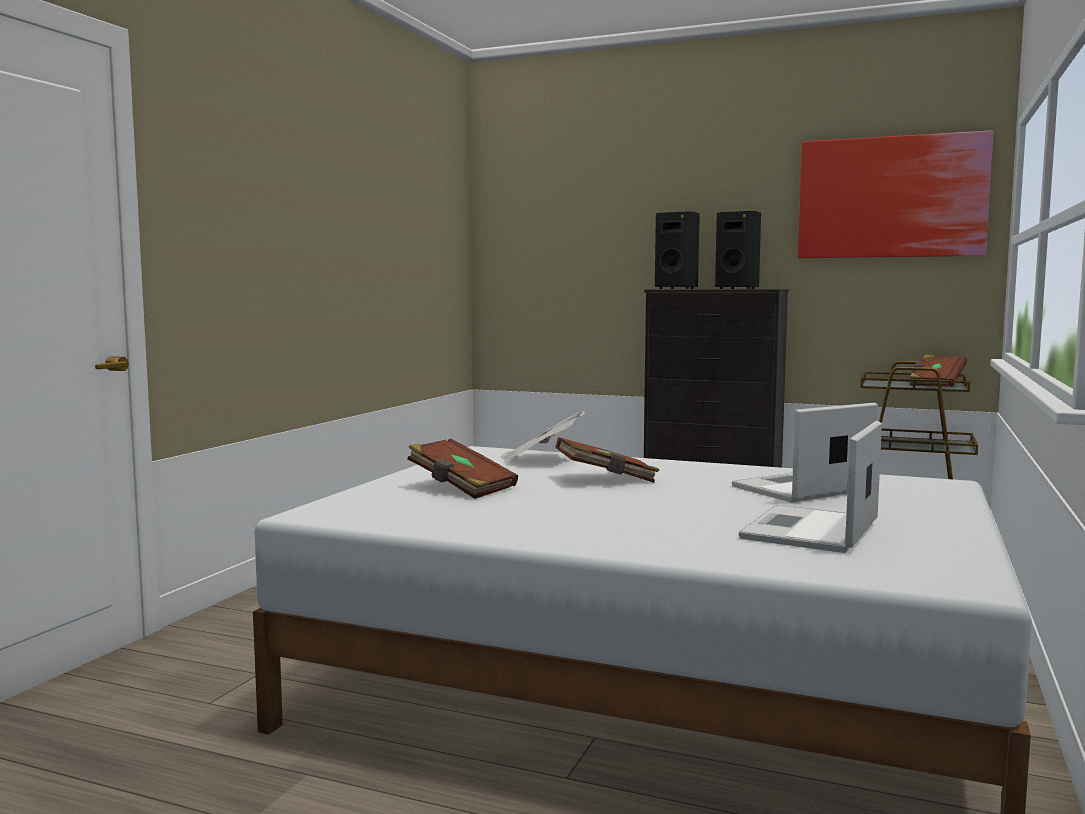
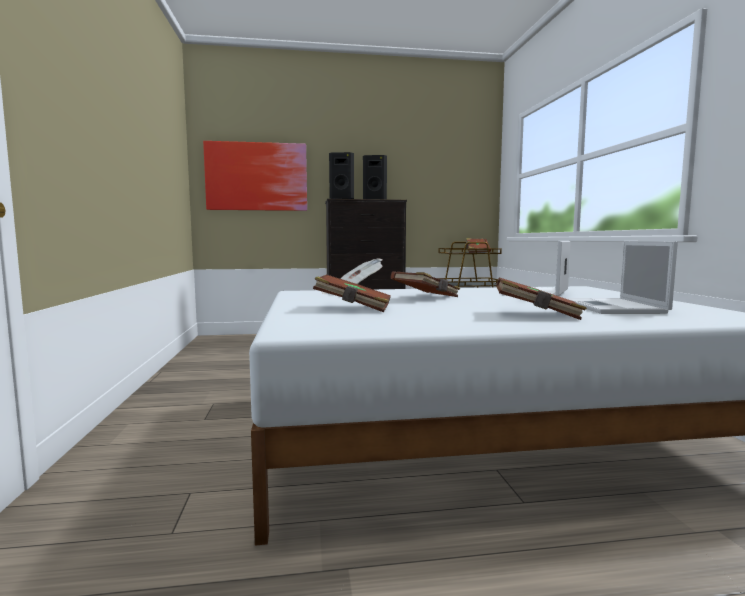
camera: 30 degrees left, 0 degrees up
picture [798,130,994,258] -> picture moved to [203,141,307,211]
none -> brown book [496,277,587,320]

